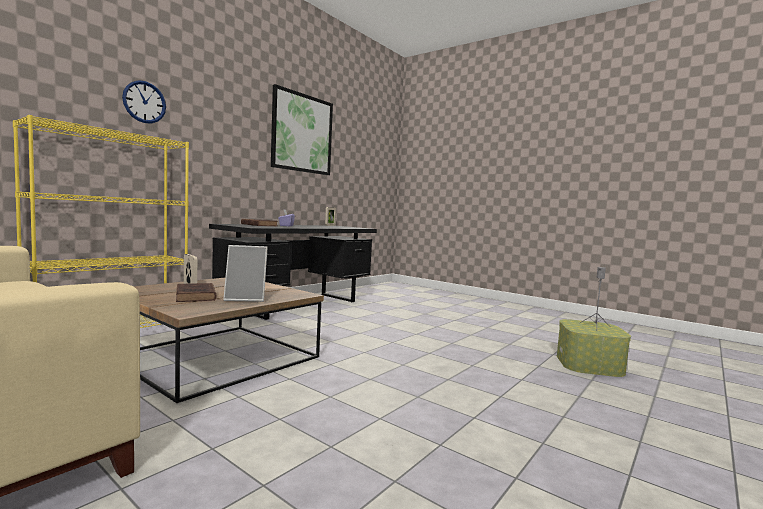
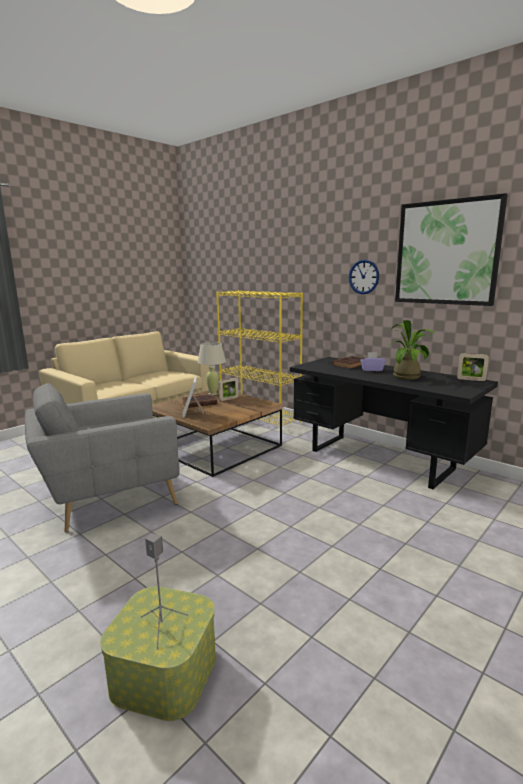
camera: 95 degrees right, 10 degrees up
wall clock [122,80,166,123] -> wall clock moved to [349,259,379,294]
none -> grey armchair [25,383,180,532]
none -> beige table lamp [198,342,226,395]
none -> potted plant [388,320,434,380]

